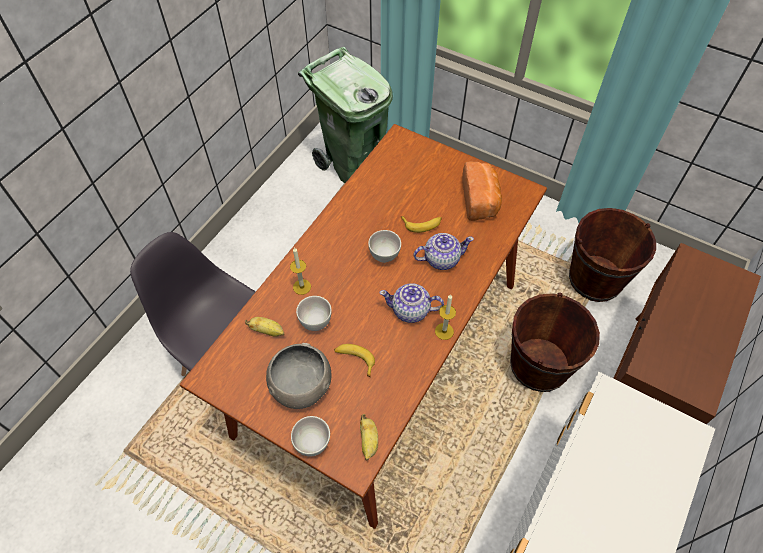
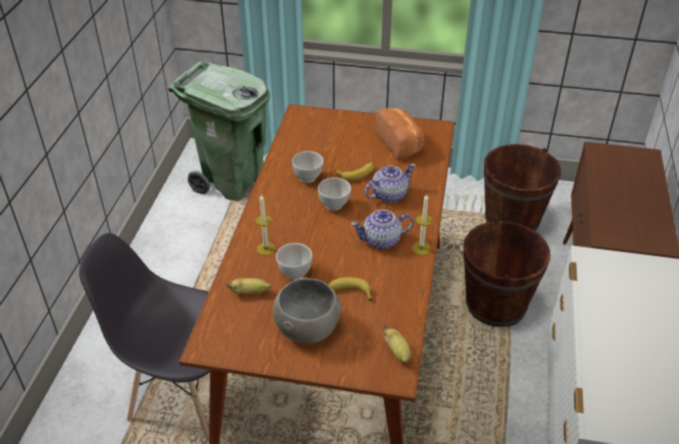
camera: 20 degrees left, 15 degrees down
white bowl [291,416,330,457] -> white bowl moved to [292,151,324,183]

